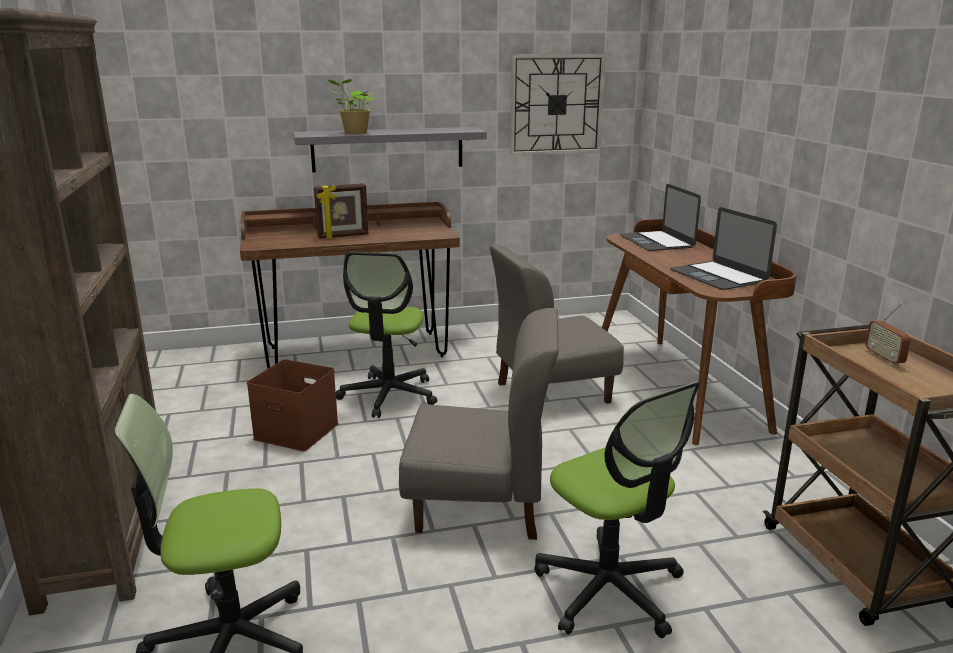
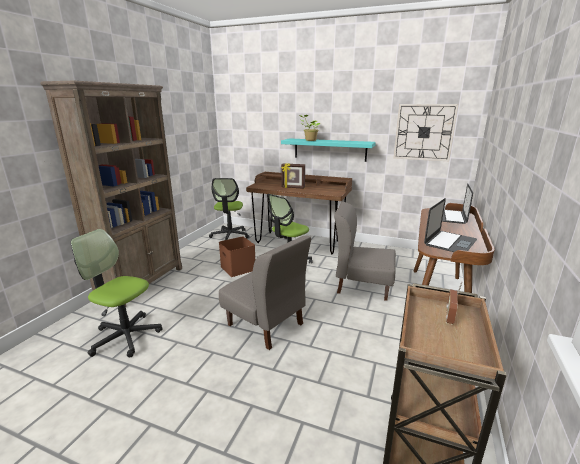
camera: 35 degrees right, 0 degrees up
grey shelf [294,127,487,173] -> turquoise shelf [281,138,376,162]
office chair [534,382,701,638] -> office chair moved to [209,178,250,240]
laptop [670,207,777,290] -> laptop turned 150 degrees counterclockwise [424,198,477,252]

